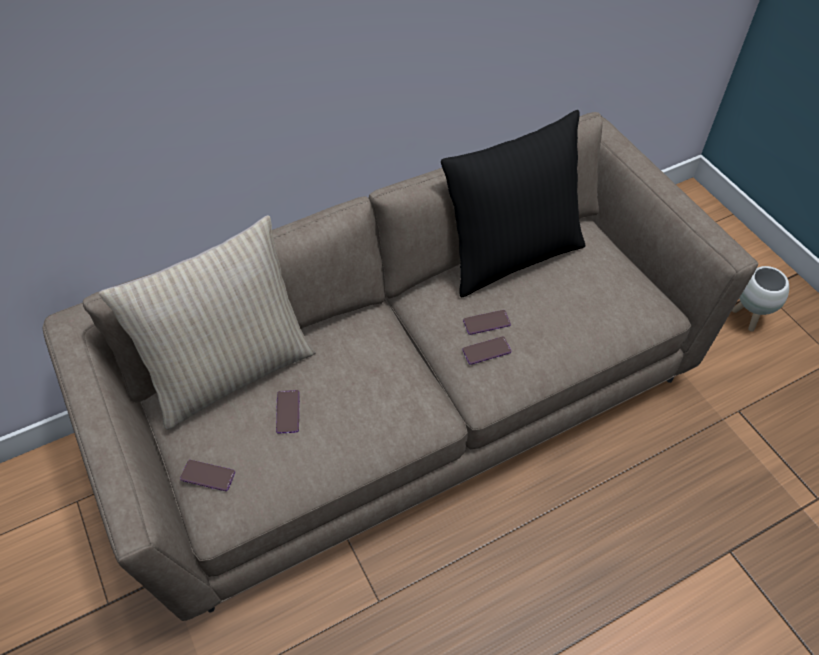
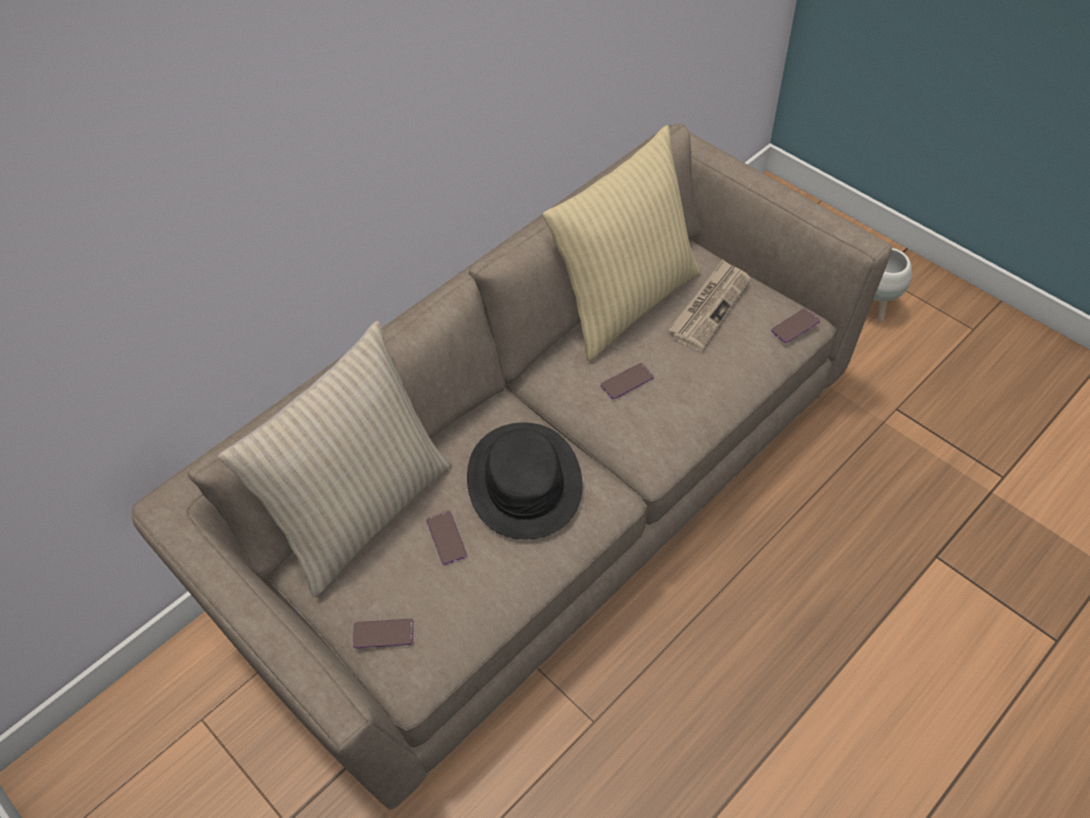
camera: 15 degrees left, 0 degrees up
black pillow [441,110,586,298] -> beige pillow [543,125,701,361]
phone [462,337,512,365] -> phone moved to [771,308,820,343]
none -> black hat [467,422,582,540]
none -> newspaper [668,259,751,351]

